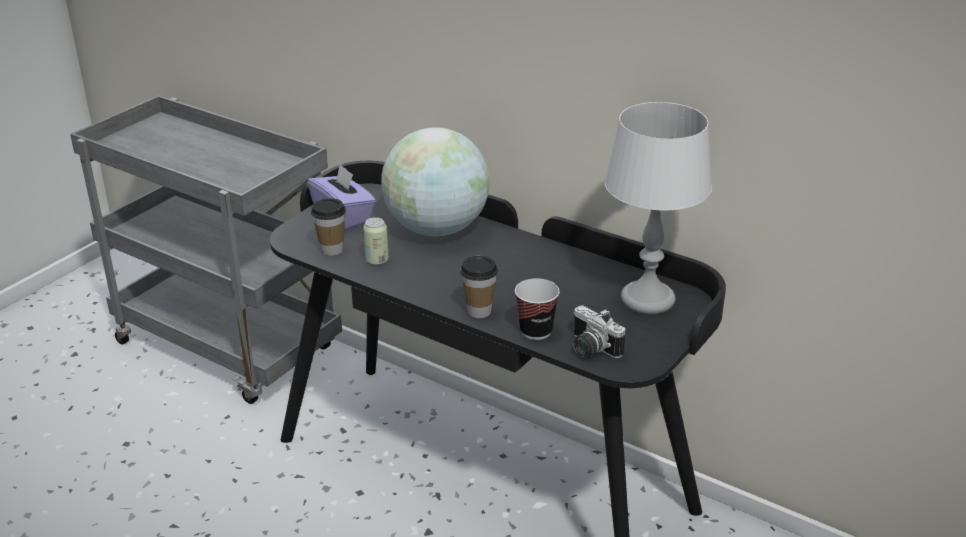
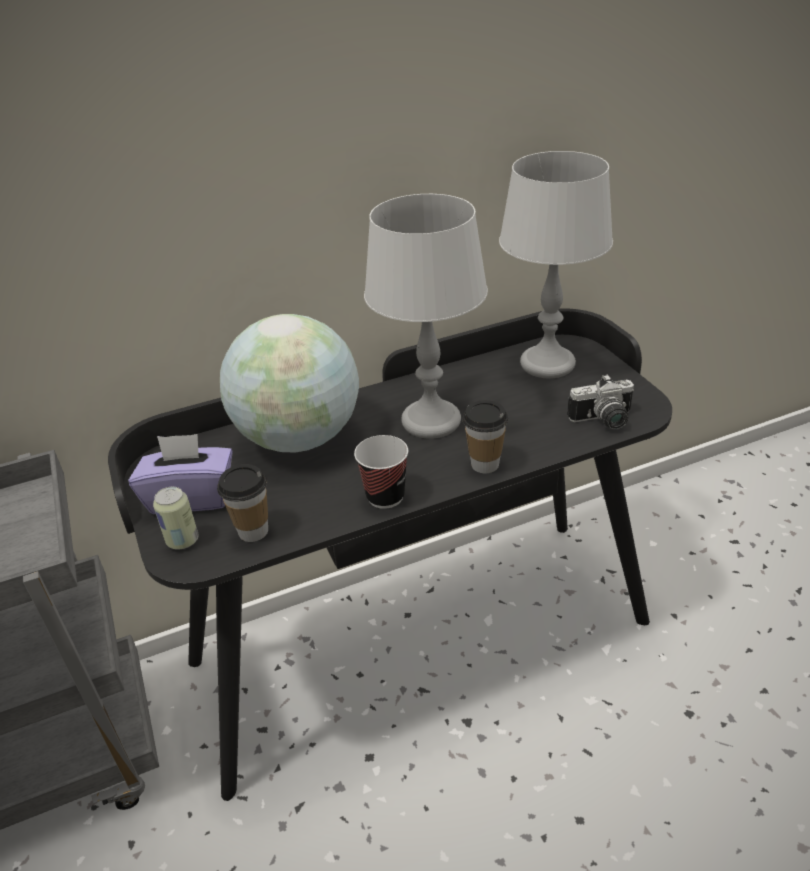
camera: 55 degrees left, 5 degrees up
can [363,217,389,265] -> can moved to [153,487,199,550]
cup [515,278,560,340] -> cup moved to [354,435,408,509]
none -> grey table lamp [364,194,488,439]

